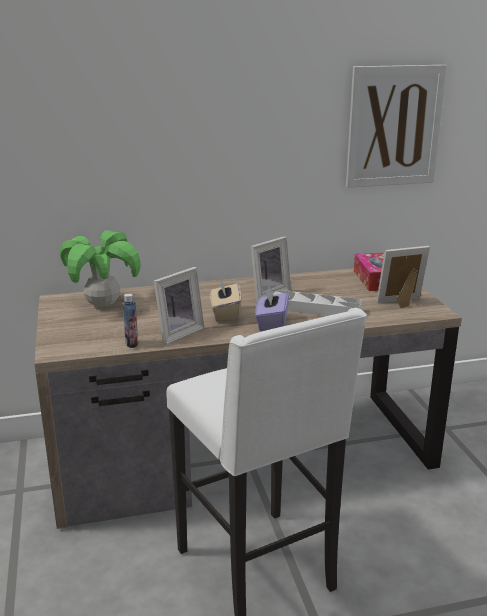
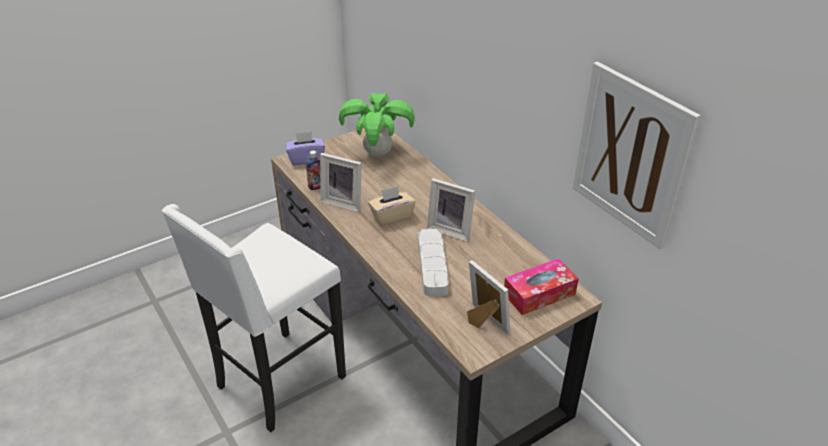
camera: 70 degrees right, 15 degrees up
purple tissue box [255,286,289,331] -> purple tissue box moved to [286,131,325,165]

